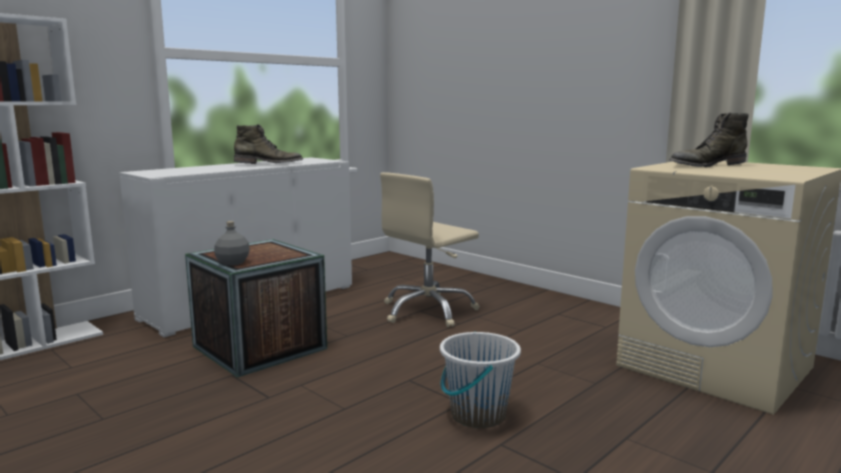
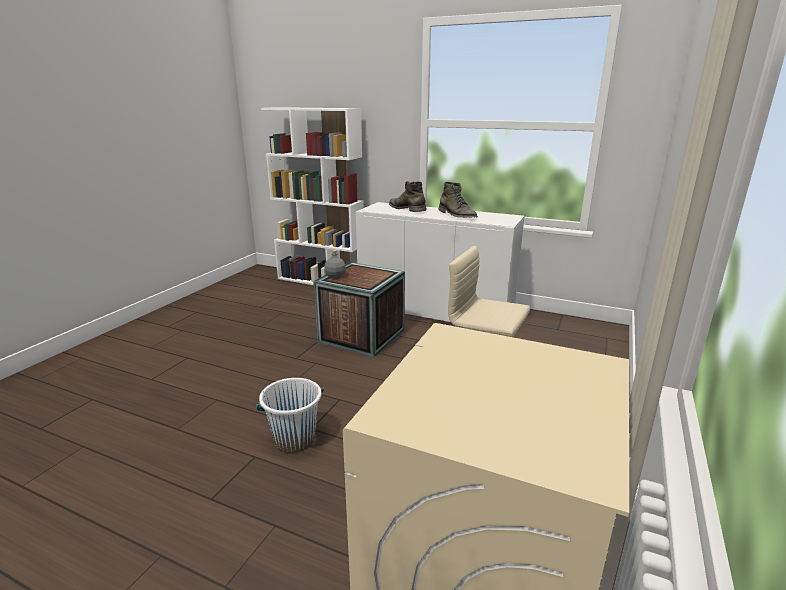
camera: 70 degrees right, 10 degrees up
green boot [669,112,749,167] -> green boot moved to [389,181,427,212]

